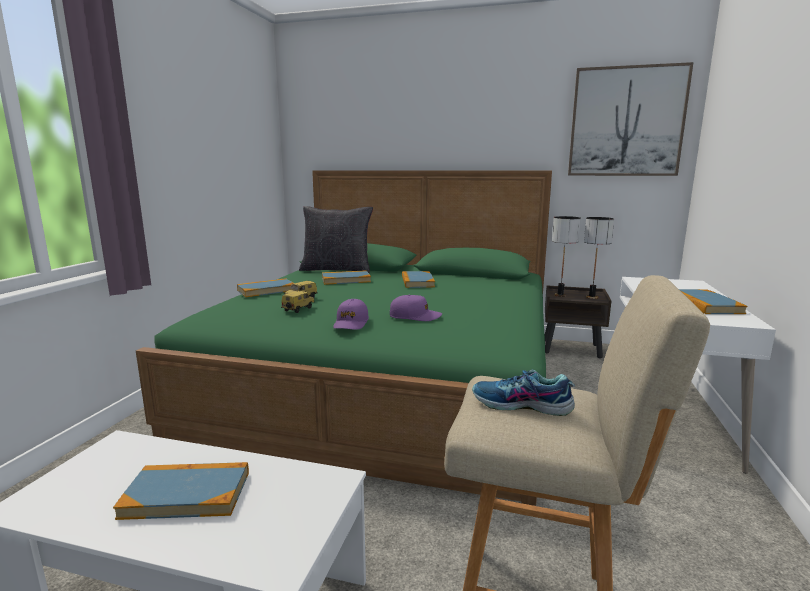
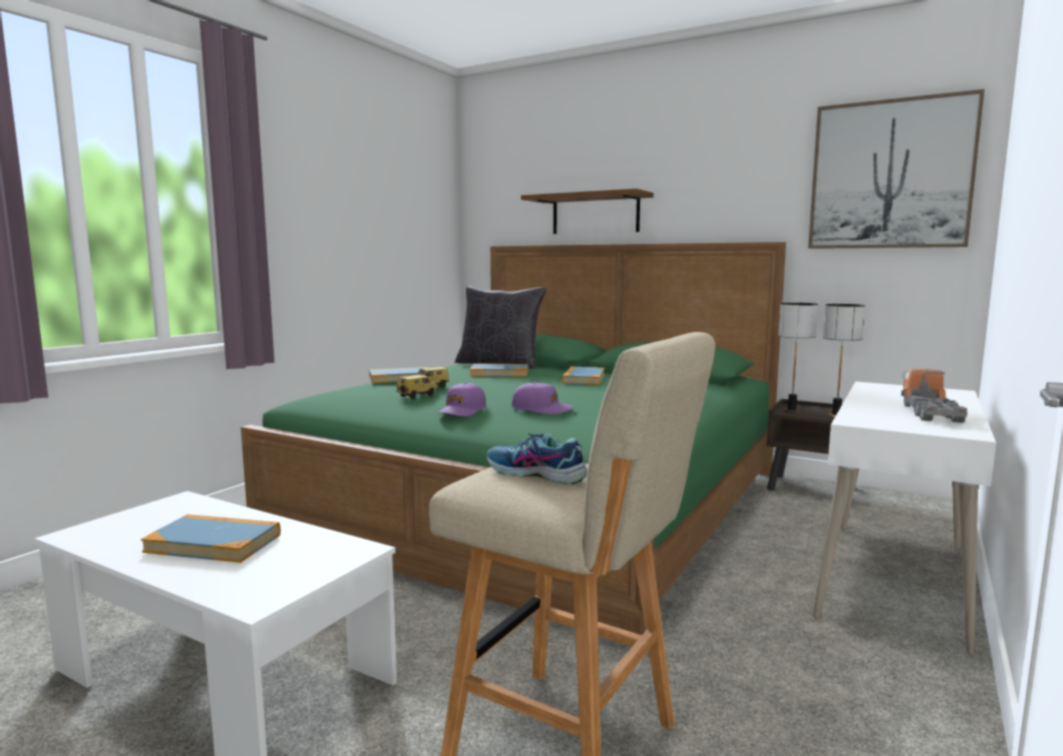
camera: 15 degrees right, 5 degrees down
book [679,289,748,314] -> toy truck [901,369,967,423]
none -> brown shelf [521,188,654,234]

